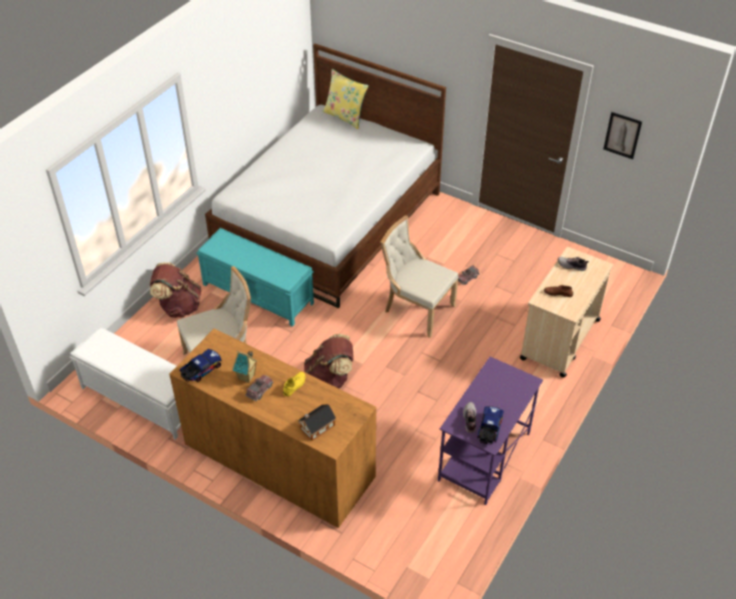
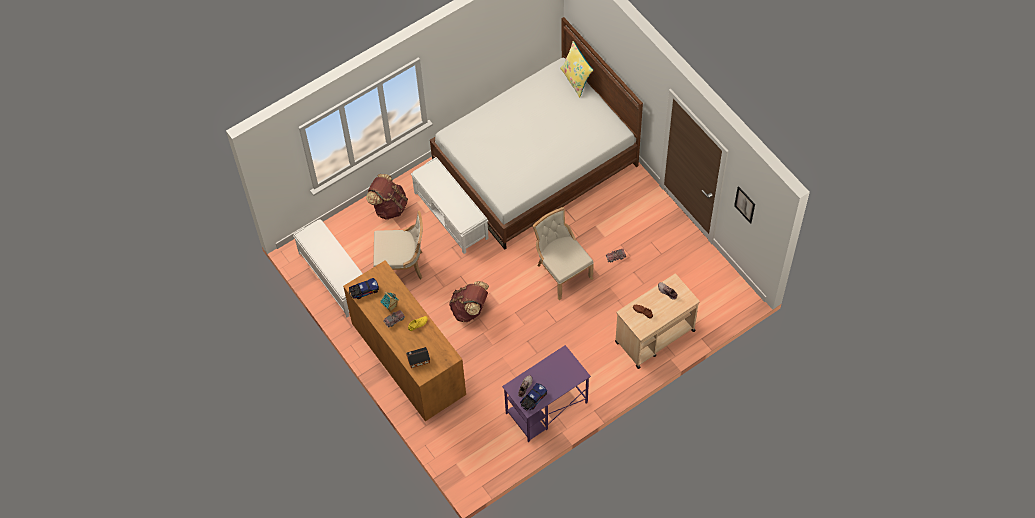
camera: 25 degrees right, 15 degrees up
turquoise bench [196,228,314,327] -> white bench [411,157,489,254]

